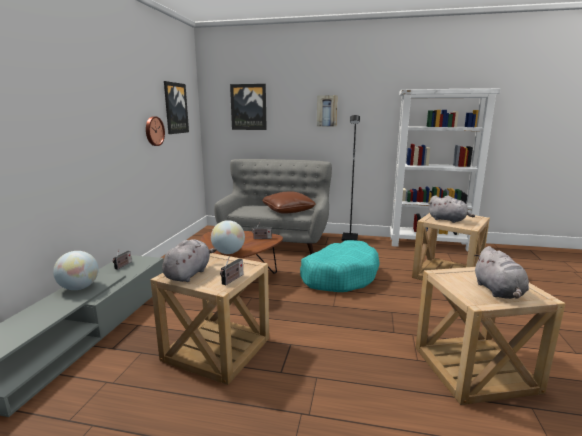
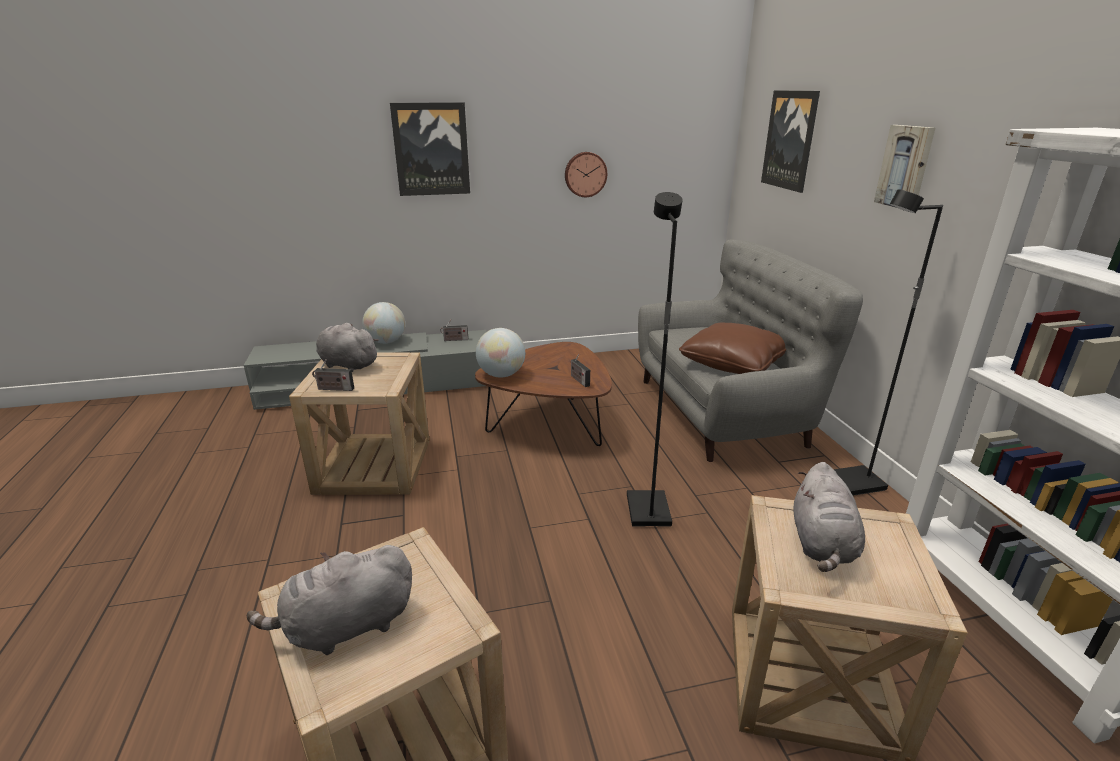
camera: 65 degrees right, 10 degrees up
grey plush toy [162,239,217,282] -> grey plush toy turned 150 degrees counterclockwise [316,323,379,372]
picture [164,81,189,134] -> picture moved to [390,102,470,196]
turquoise dog bed [300,240,380,292] -> black floor lamp [627,192,683,527]

